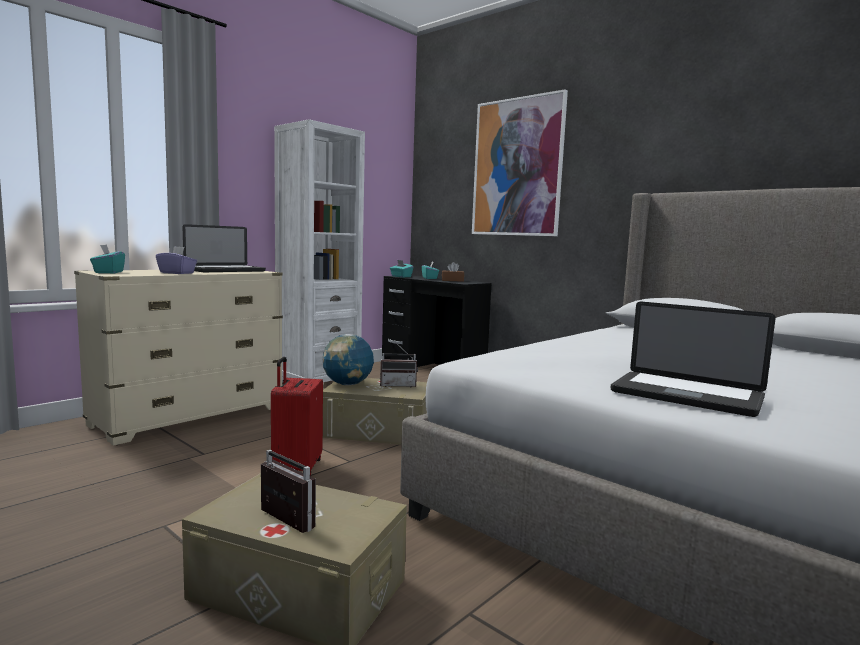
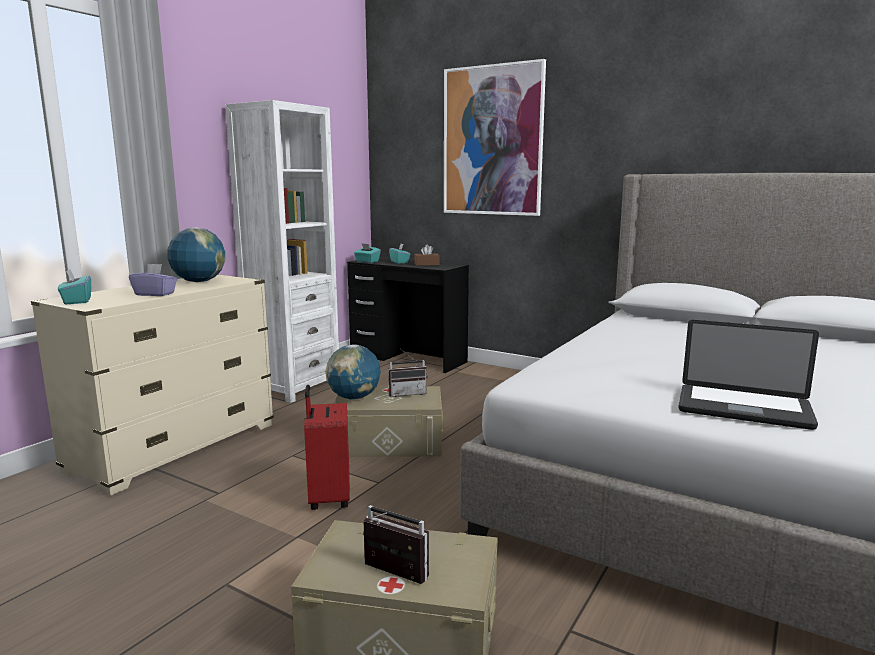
camera: 10 degrees left, 5 degrees up
laptop [182,224,266,272] -> globe [168,227,225,282]

